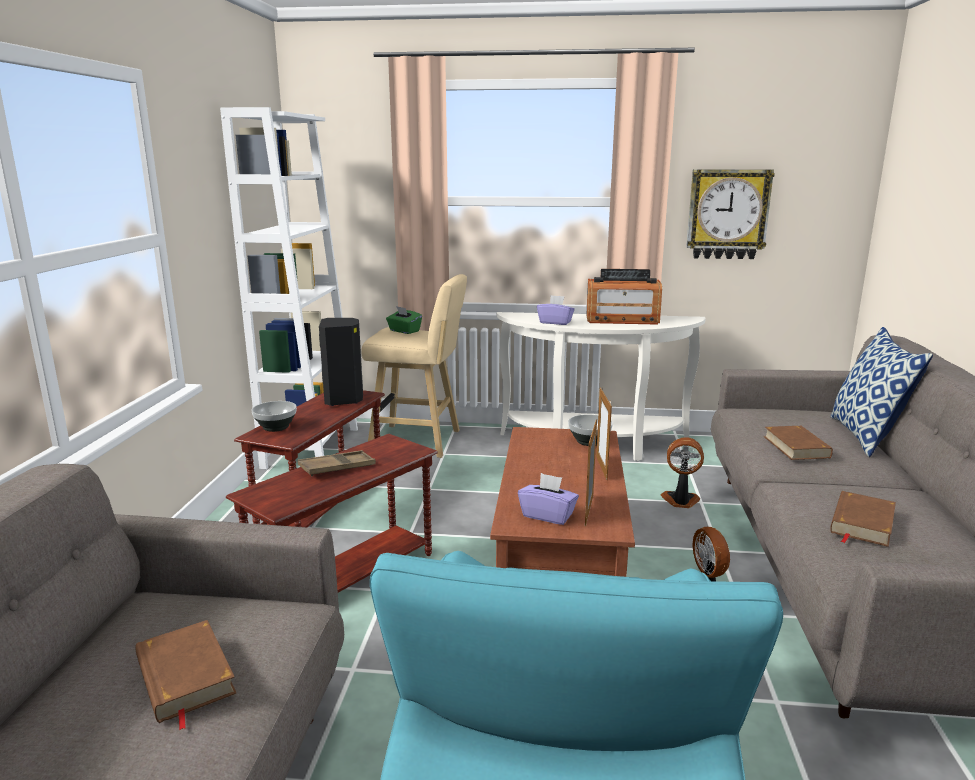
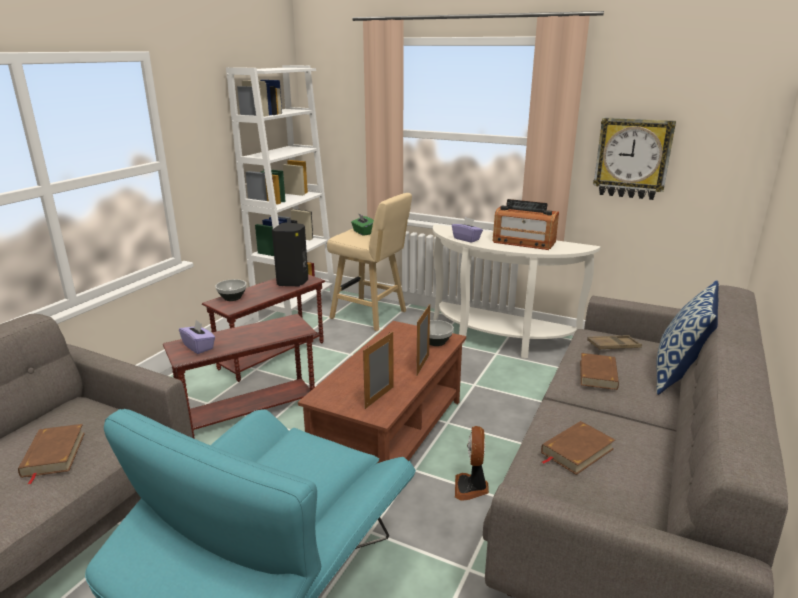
camera: 20 degrees right, 5 degrees up
brown tray [298,450,376,476] -> brown tray moved to [587,335,642,350]
purple tissue box [518,473,579,525] -> purple tissue box moved to [179,320,215,354]
fan [661,437,704,508] -> none

